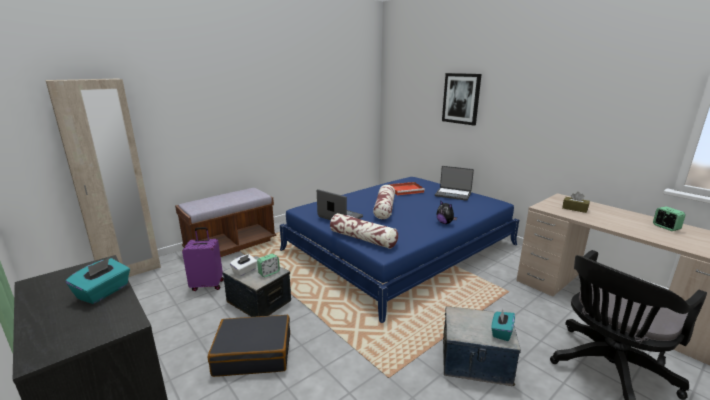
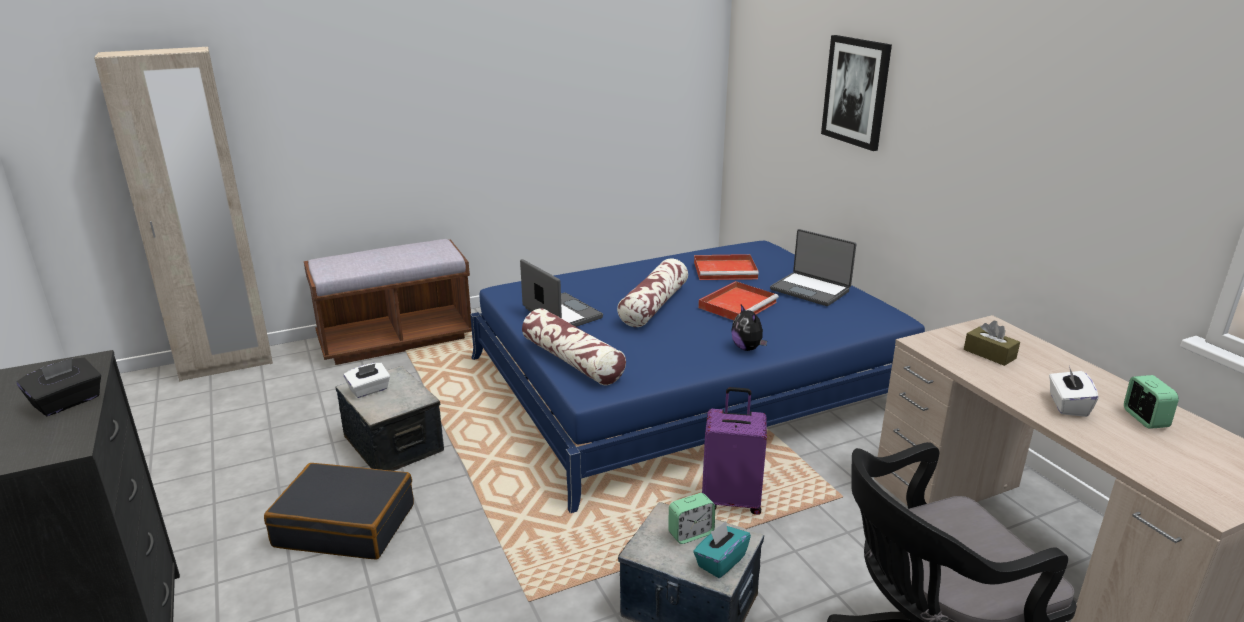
camera: 15 degrees right, 5 degrees up
turquoise tissue box [66,258,130,304] -> black tissue box [17,358,101,416]
purple suitcase [182,227,224,291] -> purple suitcase moved to [702,387,767,515]
alarm clock [257,254,280,277] -> alarm clock moved to [669,493,715,544]
none -> red tray [698,281,779,320]
none -> white tissue box [1049,366,1098,417]

